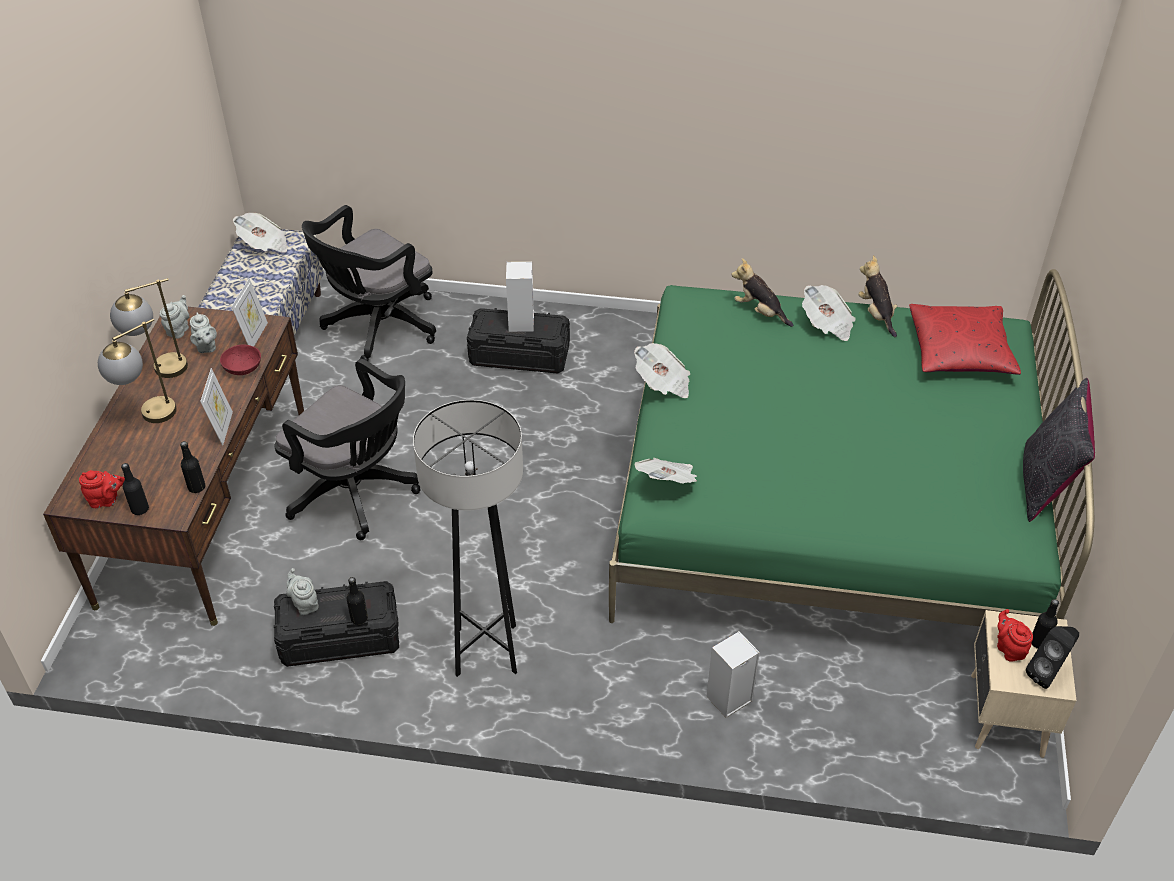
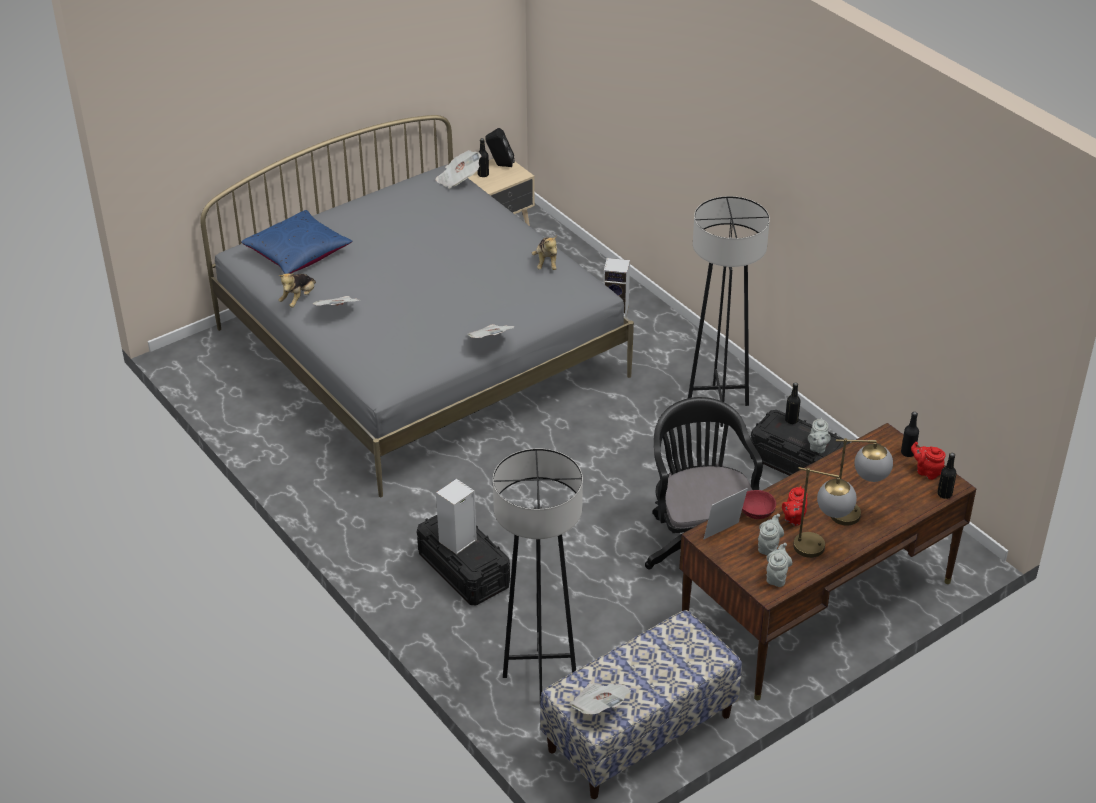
camera: 135 degrees left, 5 degrees down
grey teapot [160,295,190,339] -> grey teapot turned 135 degrees clockwise [767,543,792,587]
black bottle [180,441,205,493] -> black bottle moved to [937,453,957,499]
picture frame [200,368,233,446] -> none
black office chair [302,205,436,361] -> grey floor lamp [493,448,583,697]
green bed [609,269,1094,626] -> grey bed [200,115,634,497]
newspaper [635,458,697,483] -> newspaper moved to [436,150,481,189]
plush toy [731,258,793,327] -> plush toy moved to [532,235,557,270]
red pillow [909,304,1021,375] -> blue pillow [241,210,352,274]
red teapot [997,609,1033,662] -> red teapot moved to [782,486,807,526]
black pillow [1023,378,1095,522] -> none

